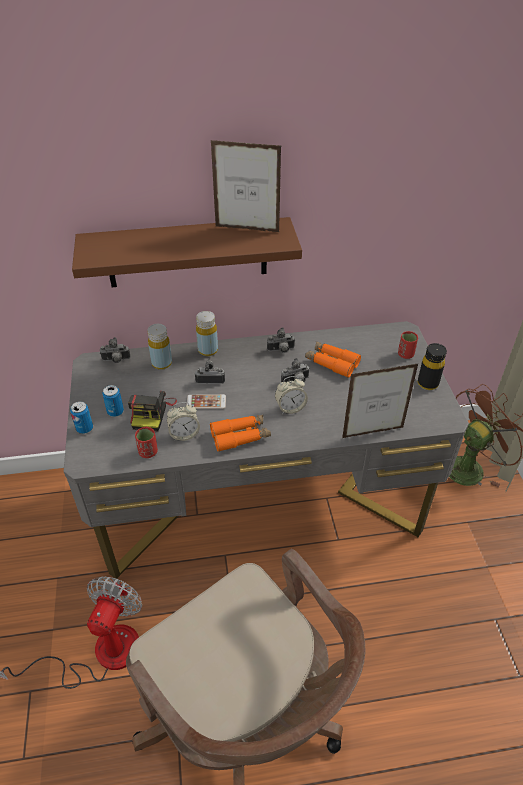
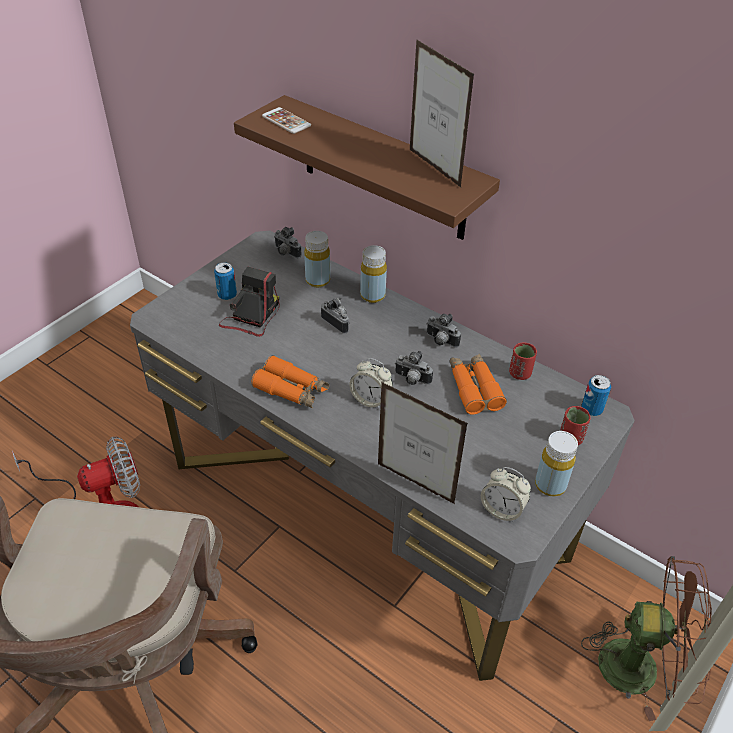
camera: 45 degrees right, 0 degrees up
can [70,401,93,434] -> can moved to [582,375,611,416]
camera [128,391,177,431] -> camera turned 150 degrees clockwise [219,267,280,337]
red cup [135,427,158,458] -> red cup moved to [509,343,537,380]
alarm clock [167,402,200,441] -> alarm clock moved to [481,467,531,522]
phone [186,394,226,409] -> phone moved to [262,107,311,134]
black bottle [418,343,447,390] -> yellow bottle [535,431,578,496]

